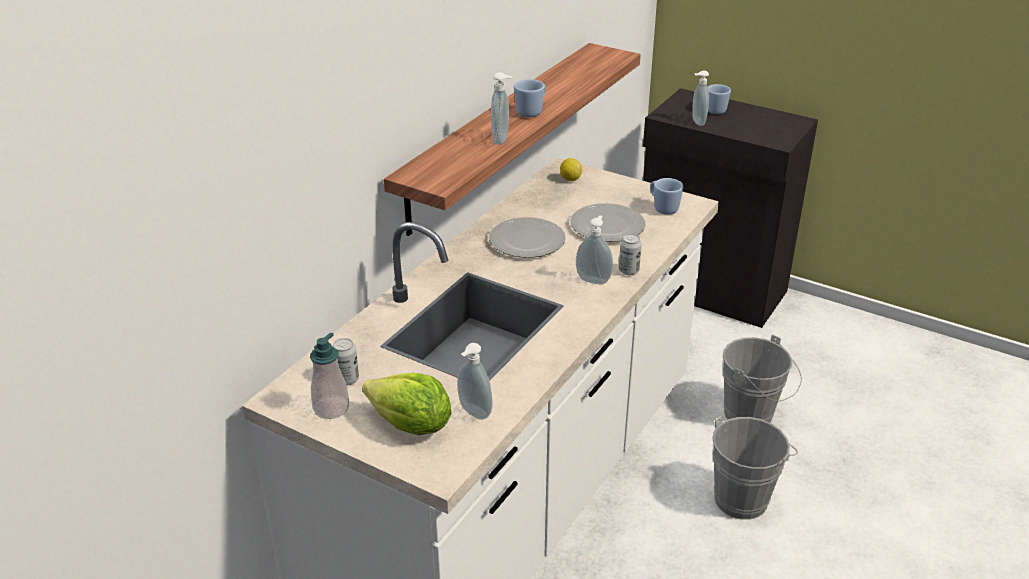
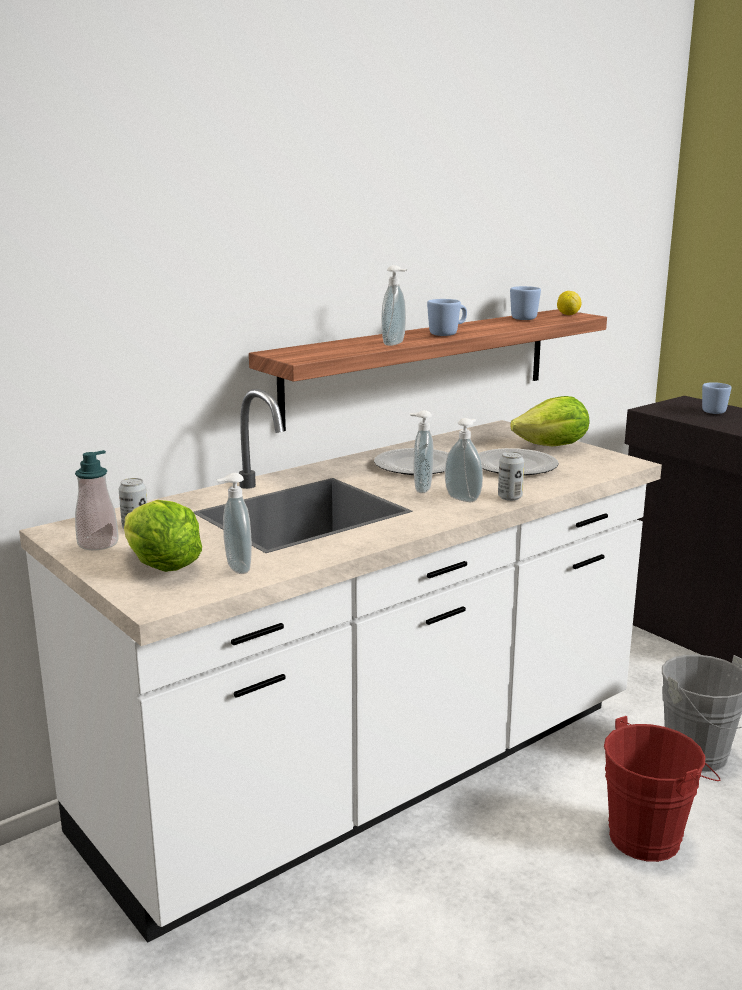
camera: 20 degrees right, 15 degrees down
lemon [560,158,582,181] -> lemon moved to [557,291,581,315]
blue mug [650,178,683,215] -> blue mug moved to [510,286,541,320]
soap dispenser [692,71,709,126] -> soap dispenser moved to [410,410,434,493]
grey bucket [712,415,798,520] -> red bucket [604,716,720,862]
none -> lettuce [510,396,589,447]

